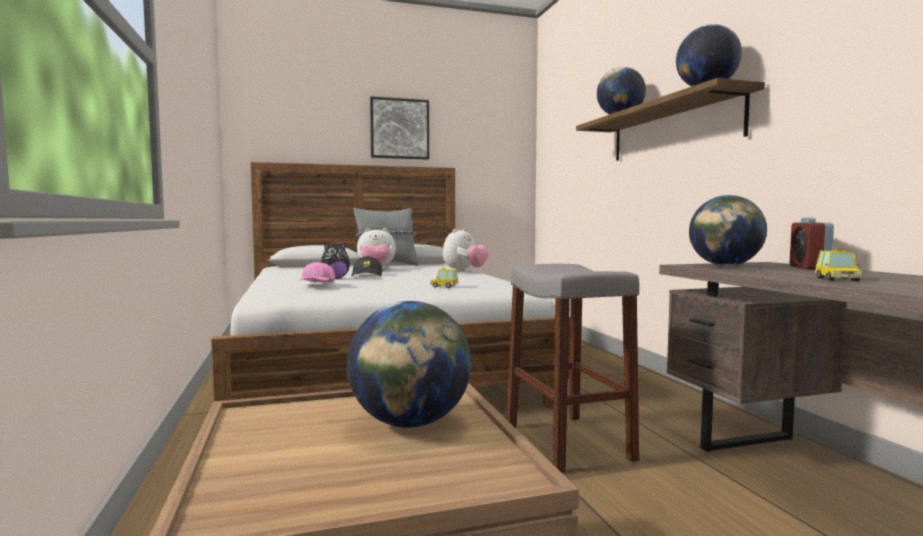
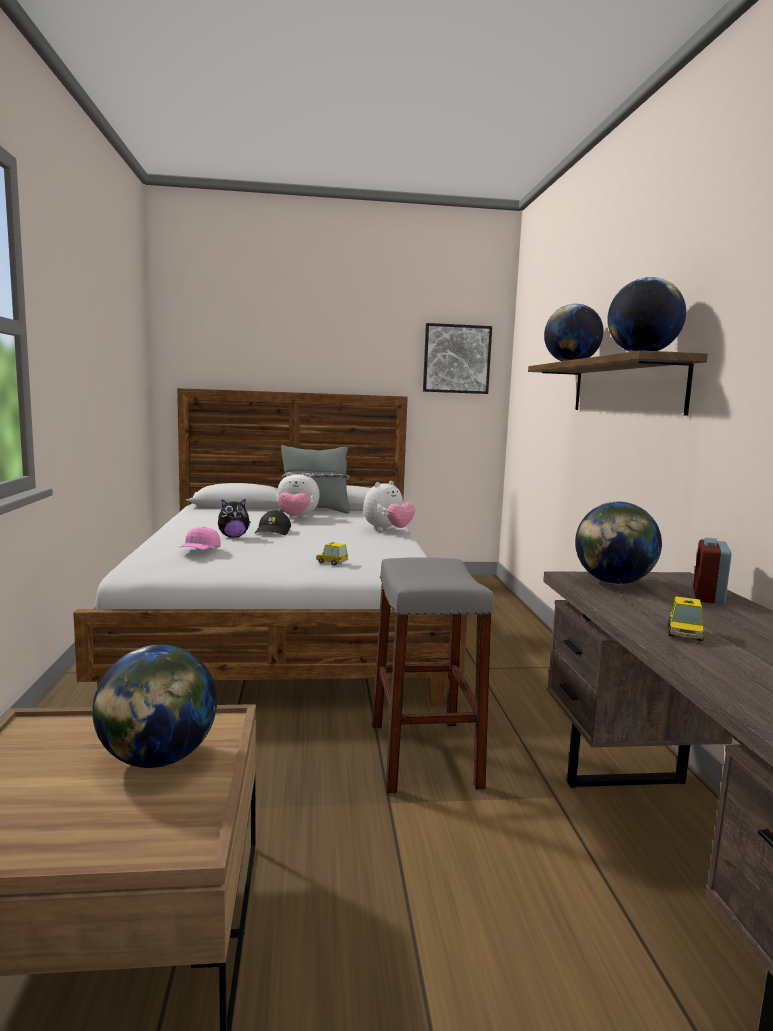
camera: 10 degrees right, 5 degrees up
picture [370,96,429,160] -> picture moved to [423,323,492,394]

